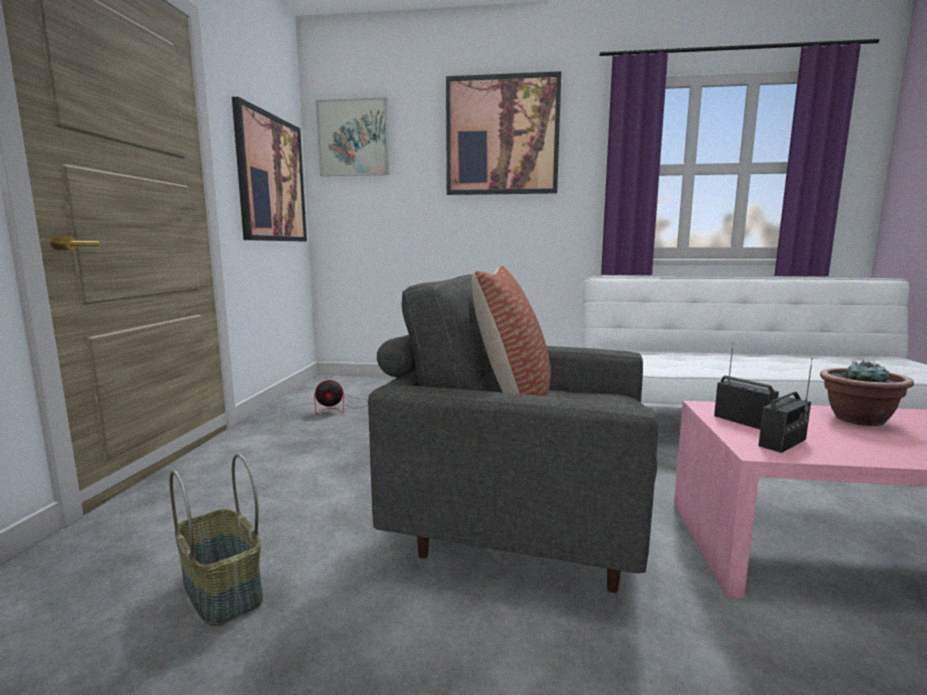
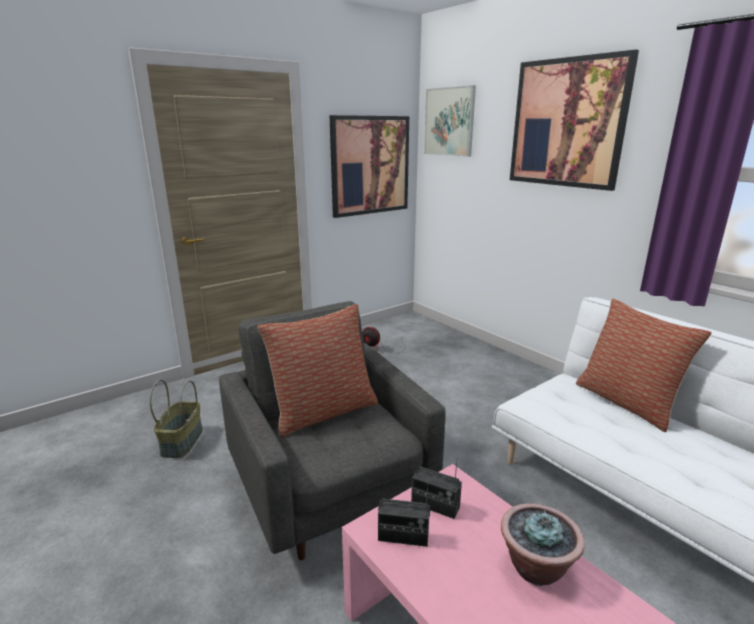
camera: 45 degrees right, 10 degrees up
radio [714,343,779,429] -> radio turned 105 degrees clockwise [411,459,462,519]
none -> pillow [576,299,712,432]

